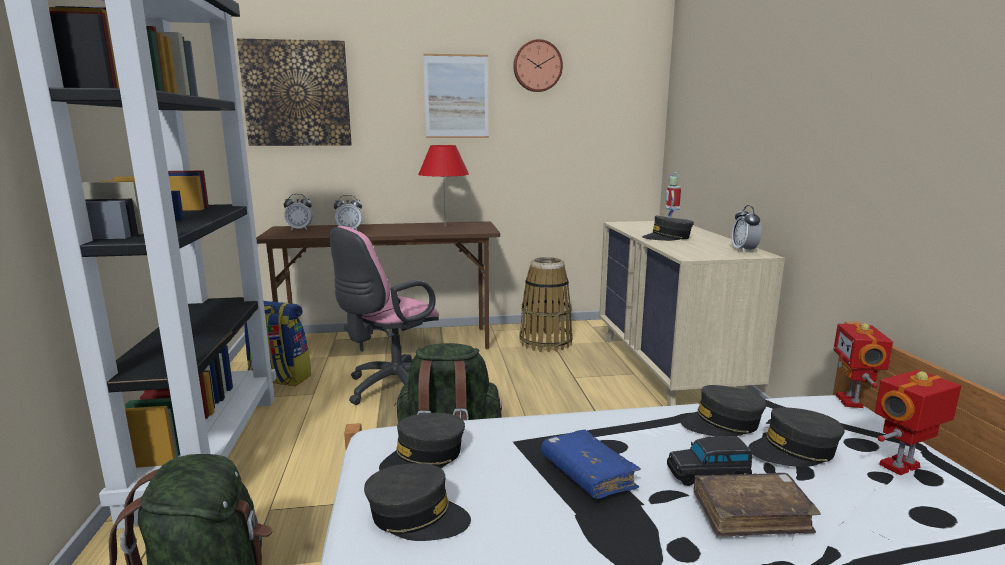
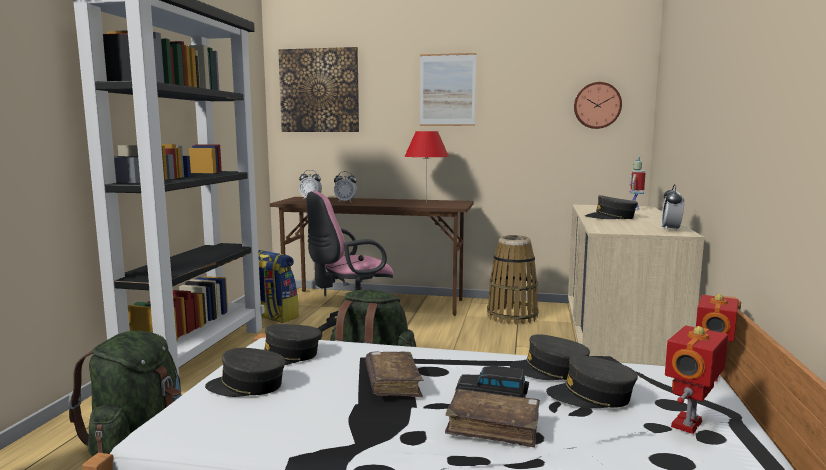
camera: 20 degrees right, 5 degrees down
grey cap [364,463,471,541] -> grey cap turned 150 degrees clockwise [205,348,286,397]
wall clock [513,39,563,92] -> wall clock moved to [574,82,622,129]
blue book [541,429,641,499] -> brown book [365,351,424,397]
toy robot [875,370,961,475] -> toy robot turned 45 degrees counterclockwise [665,325,728,434]

